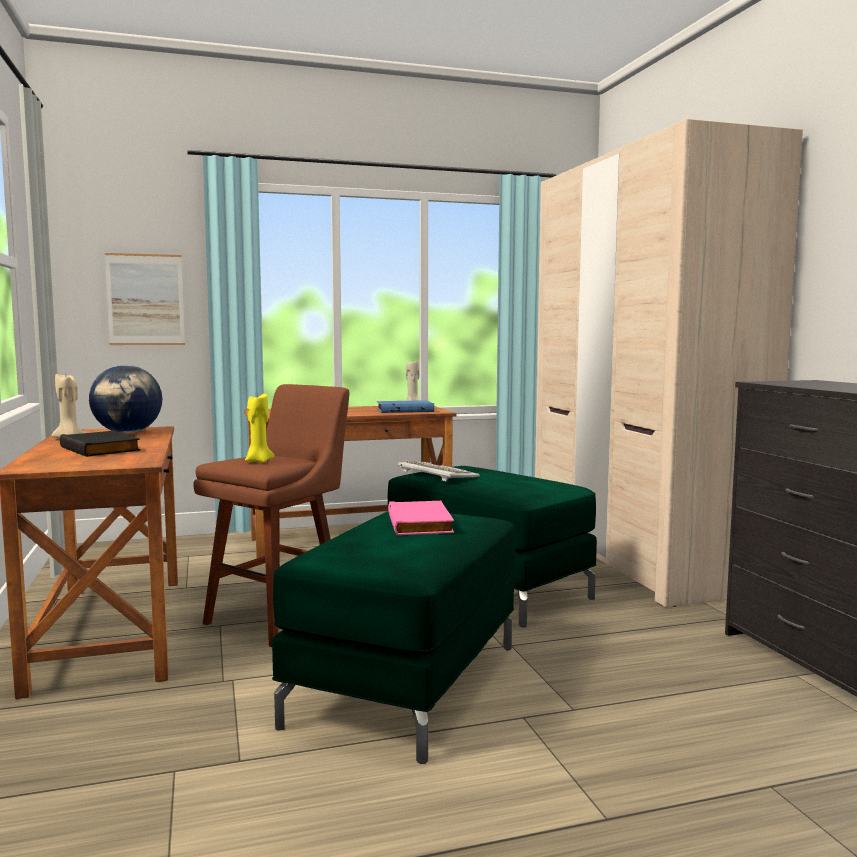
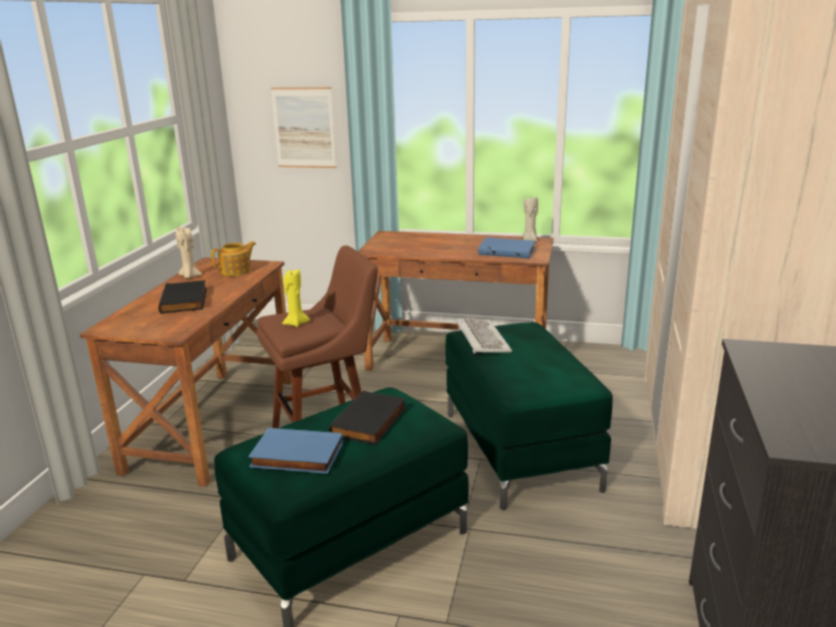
camera: 30 degrees right, 15 degrees up
globe [89,365,162,433] -> teapot [211,241,256,276]
pink book [388,501,454,536] -> black book [329,390,406,445]
none -> blue book [248,428,343,474]

